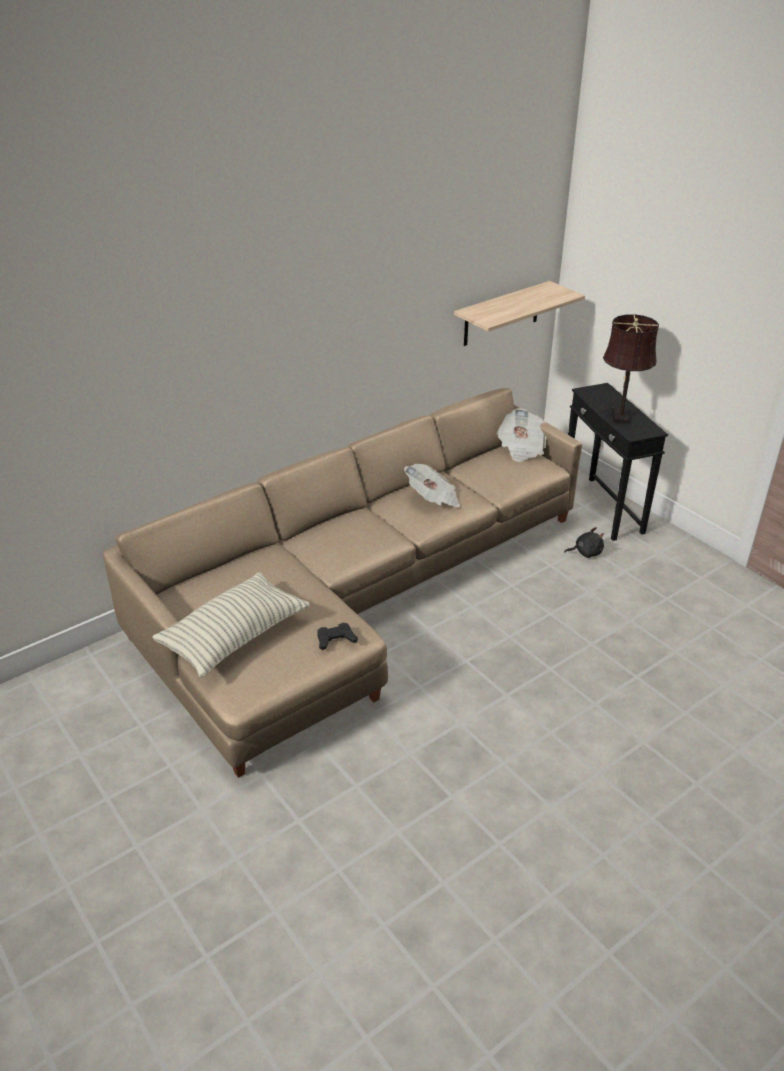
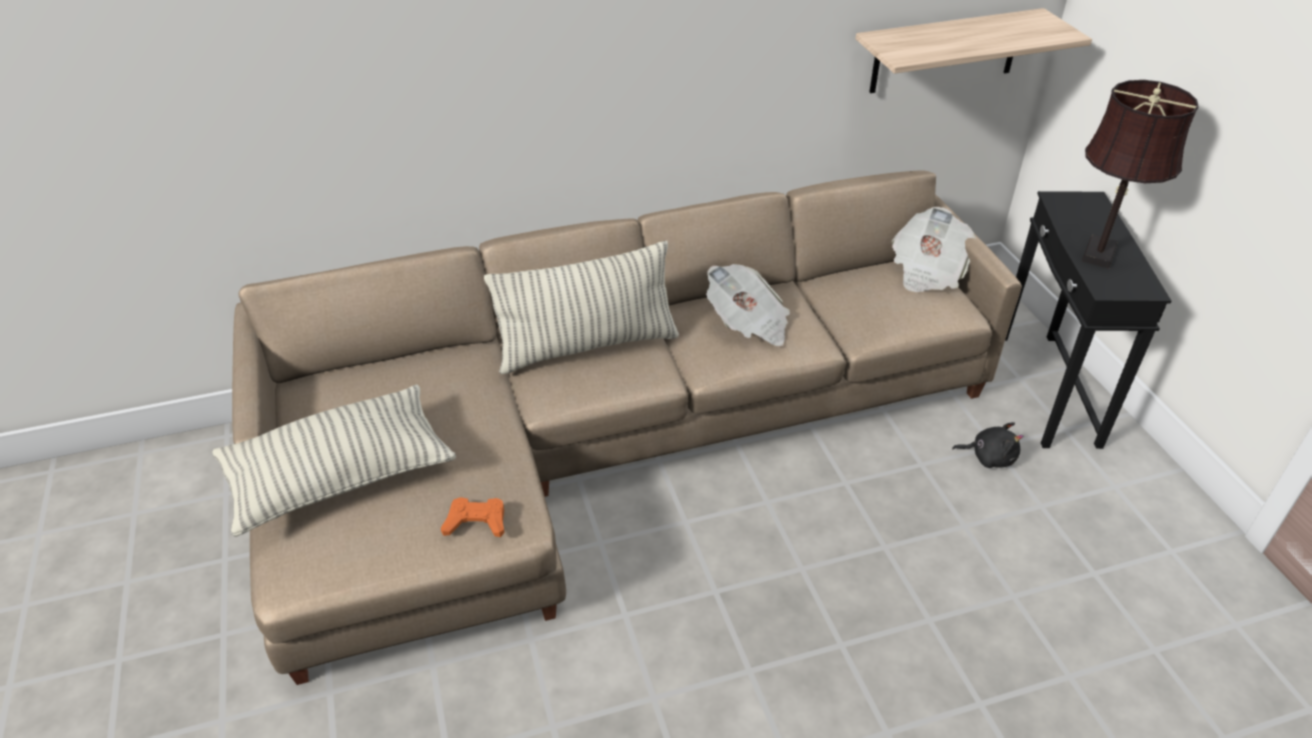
camera: 20 degrees right, 5 degrees up
black game controller [317,623,358,650] -> orange game controller [441,497,505,537]
none -> pillow [484,241,679,374]

